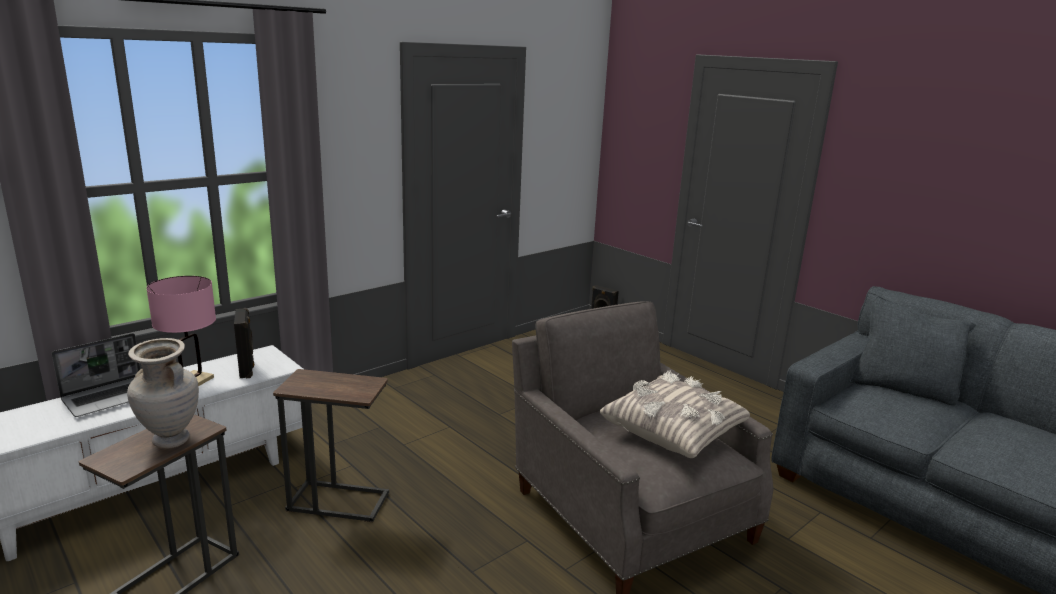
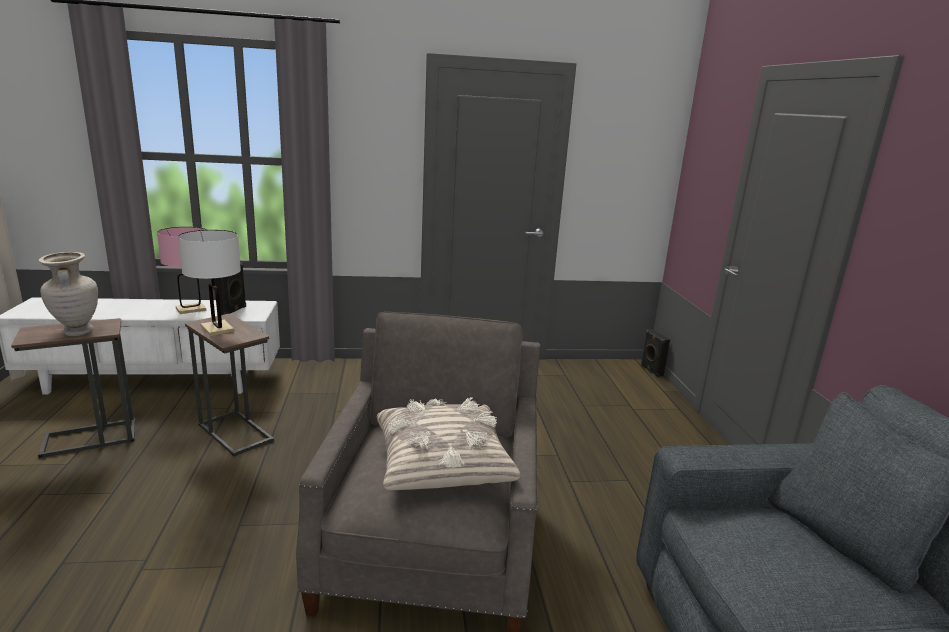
camera: 35 degrees right, 0 degrees up
laptop [51,333,140,417] -> none
none -> white table lamp [178,230,241,336]

